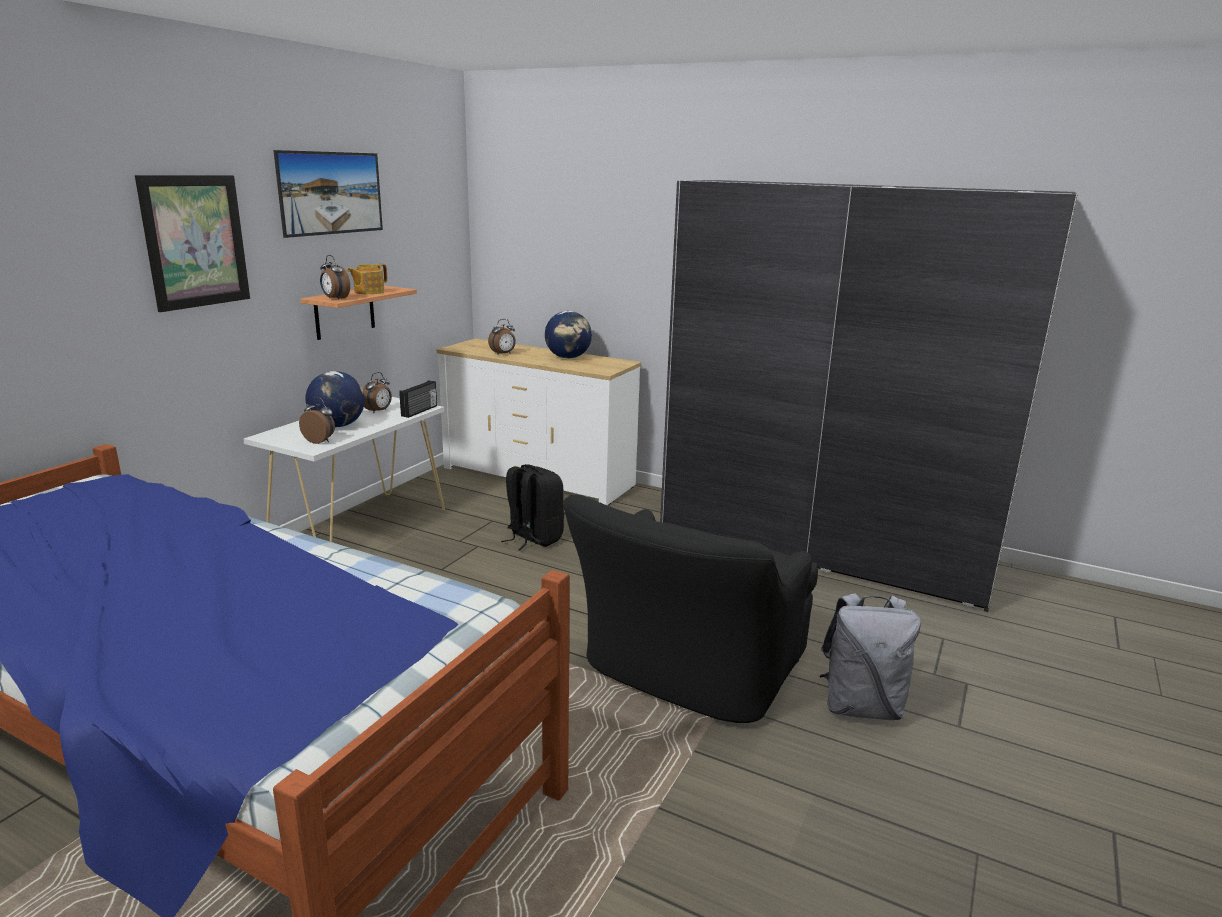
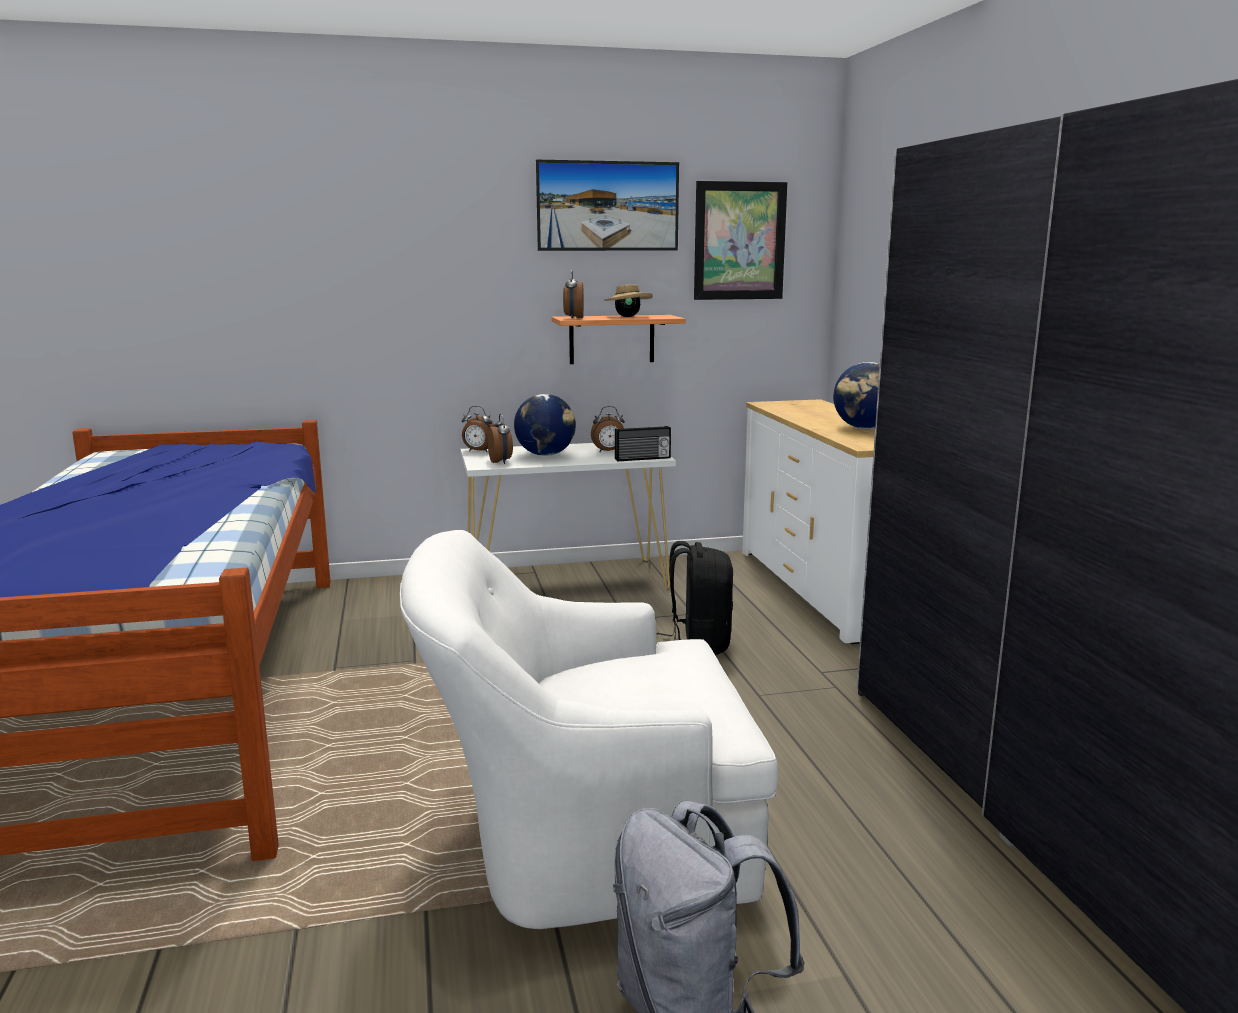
camera: 50 degrees right, 5 degrees down
picture [135,175,250,312] -> picture moved to [694,181,787,300]
teapot [347,264,387,294] -> beige hat [604,284,653,317]
alarm clock [488,319,516,355] -> alarm clock moved to [462,406,494,452]
black armchair [563,495,818,723] -> white armchair [400,530,778,929]

